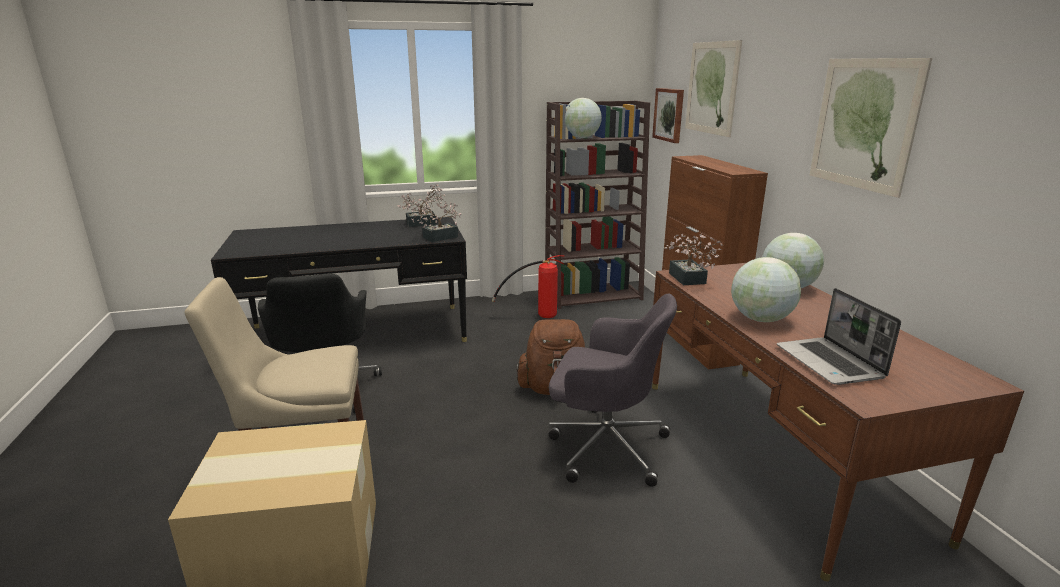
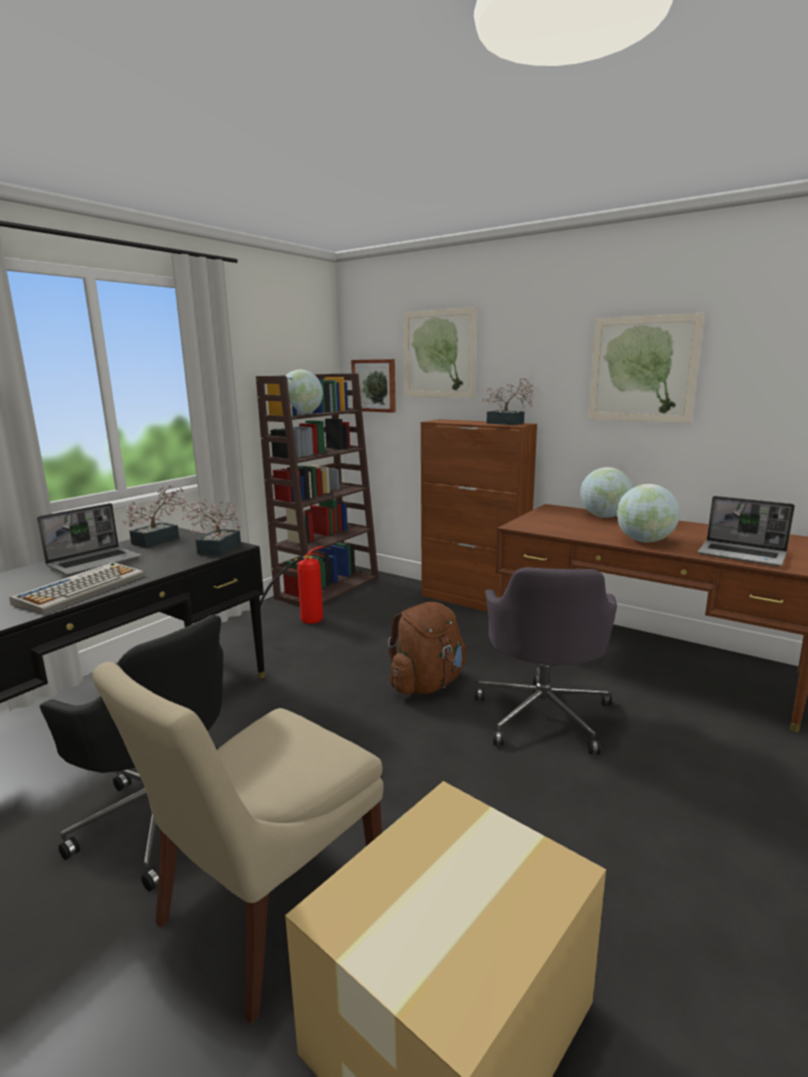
camera: 40 degrees left, 5 degrees down
grey office chair [549,294,677,487] -> grey office chair turned 120 degrees clockwise [475,567,617,755]
potted plant [665,233,723,285] -> potted plant moved to [481,377,536,425]
none -> keyboard [9,562,145,614]
none -> laptop [37,503,141,575]

